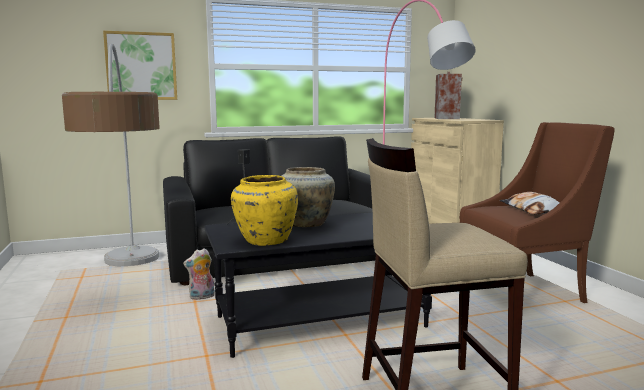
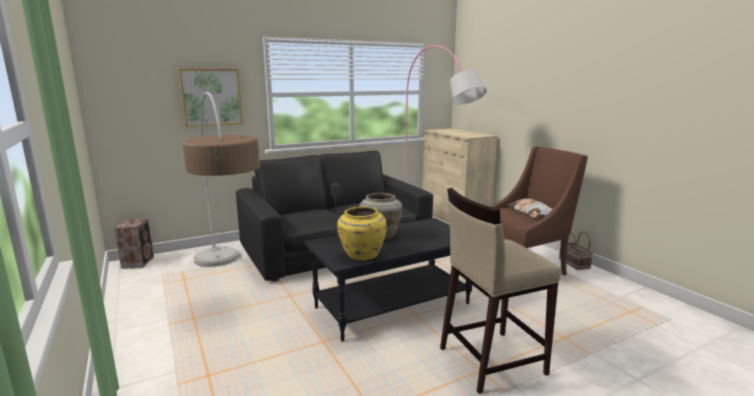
camera: 10 degrees left, 5 degrees up
plush toy [183,248,215,300] -> none
speaker [434,72,462,119] -> speaker moved to [114,218,154,269]
none -> basket [559,231,593,270]

